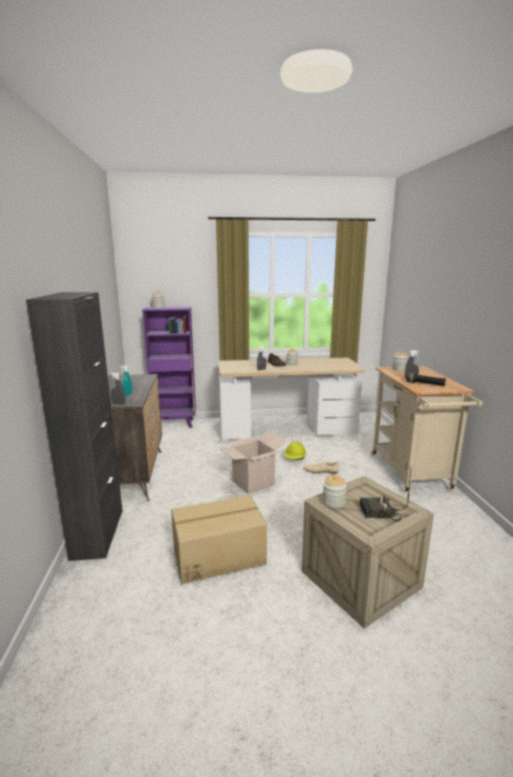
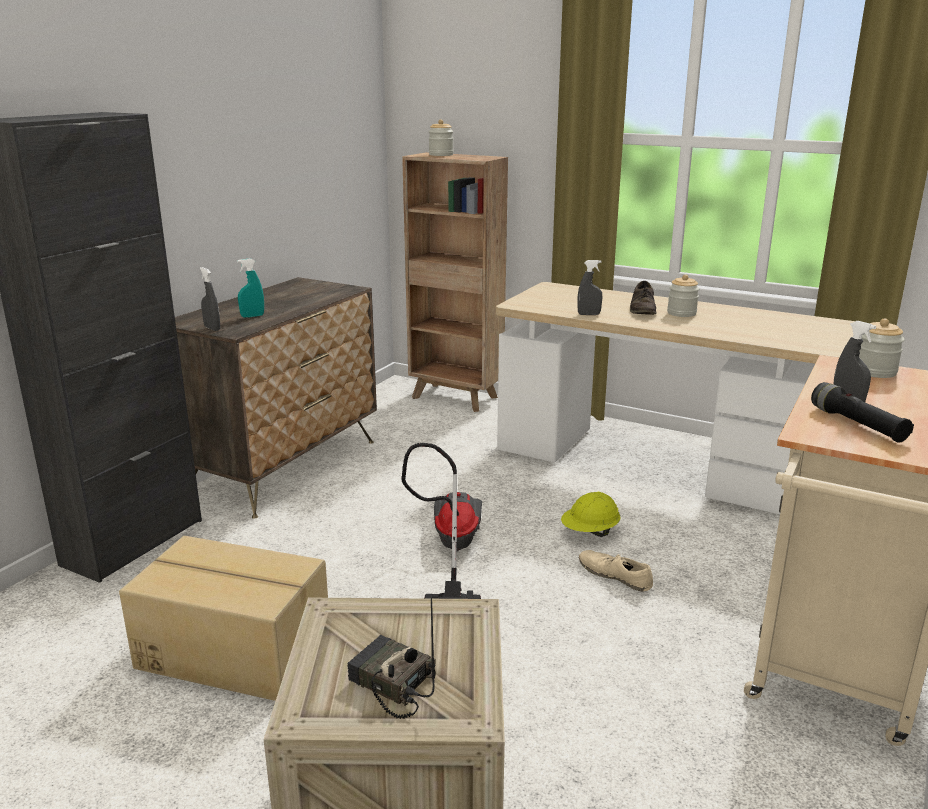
camera: 35 degrees right, 5 degrees up
purple bookcase [142,306,196,428] -> brown bookcase [402,152,508,412]
cardboard box [219,431,287,494] -> vacuum cleaner [401,443,482,599]
jar [322,475,347,508] -> none

